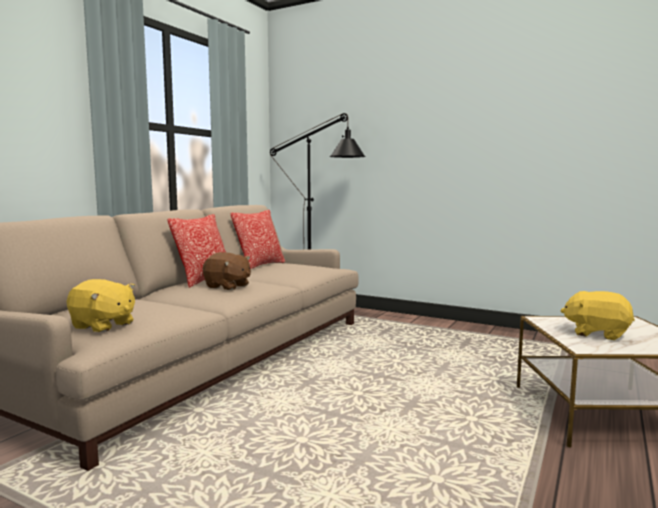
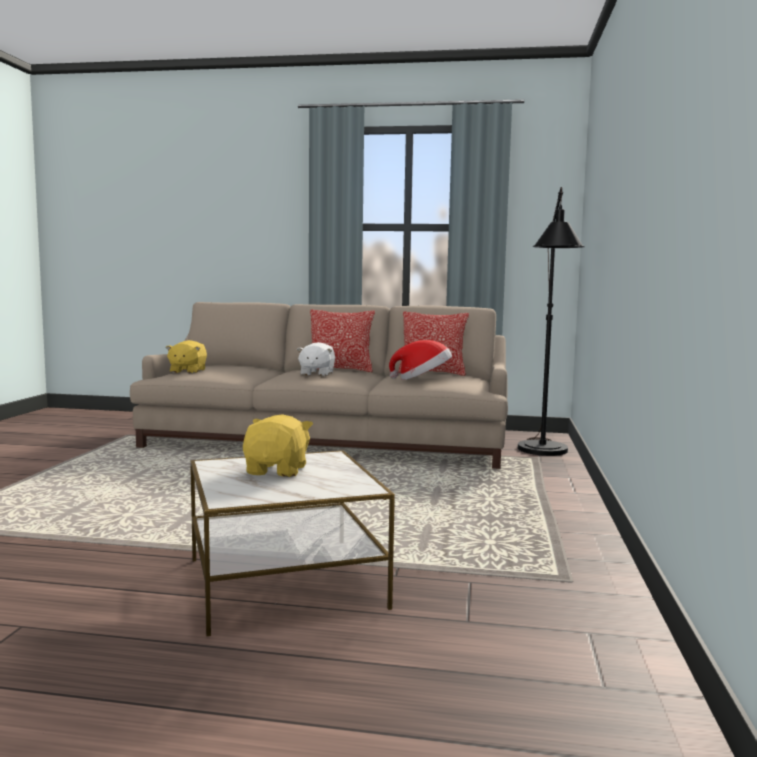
camera: 70 degrees right, 0 degrees up
brown plush toy [203,252,251,290] -> white plush toy [296,342,335,376]
none -> hat [389,340,452,380]

